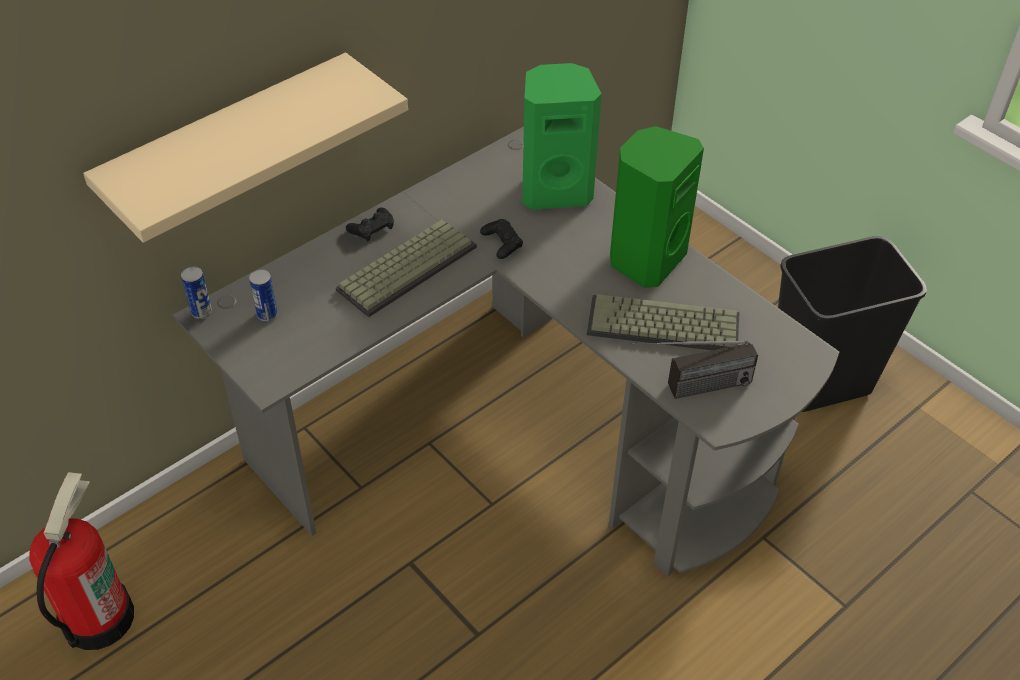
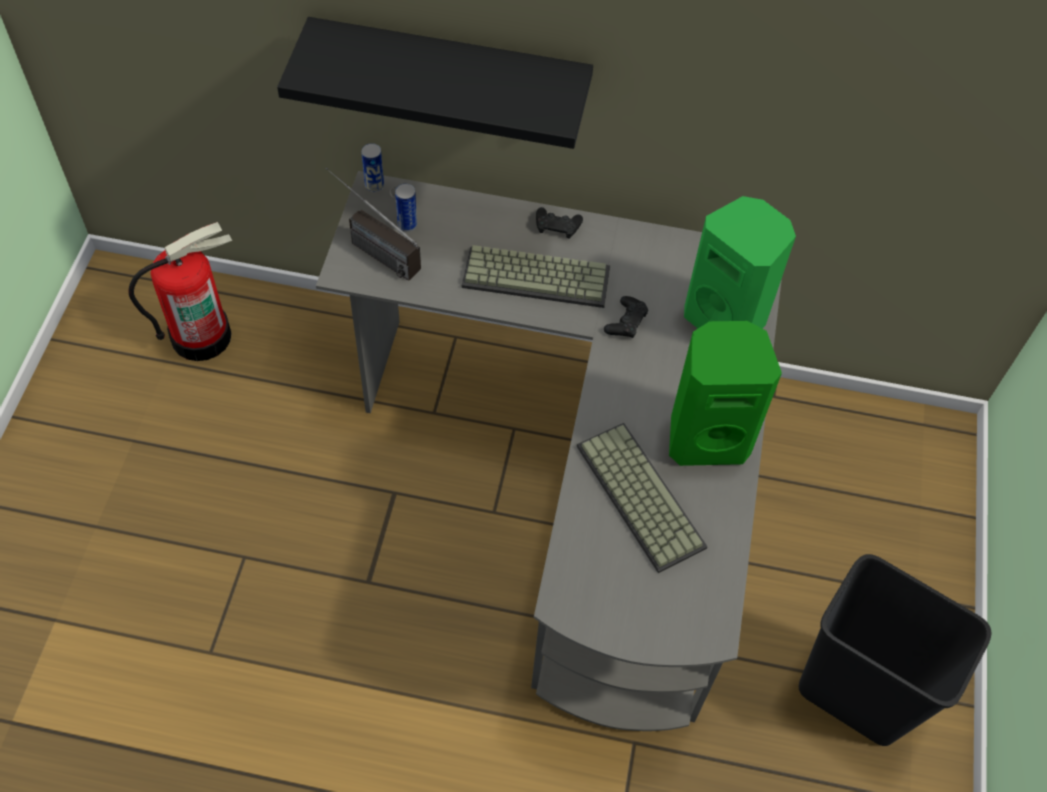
camera: 50 degrees right, 10 degrees up
beige shelf [83,52,408,243] -> black shelf [277,17,593,149]
radio [632,340,758,399] -> radio moved to [326,168,421,281]

